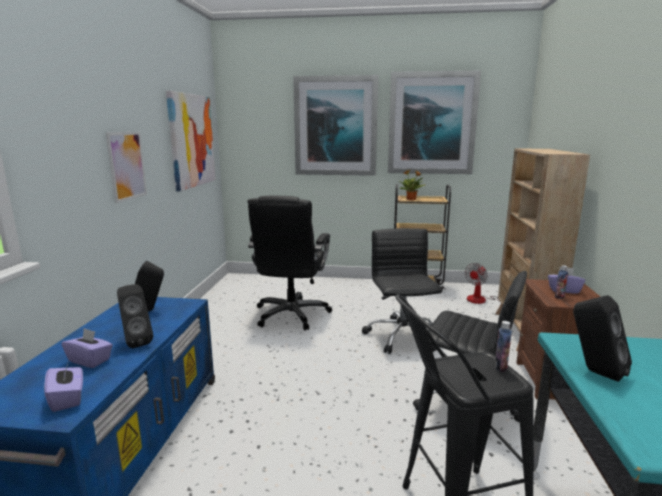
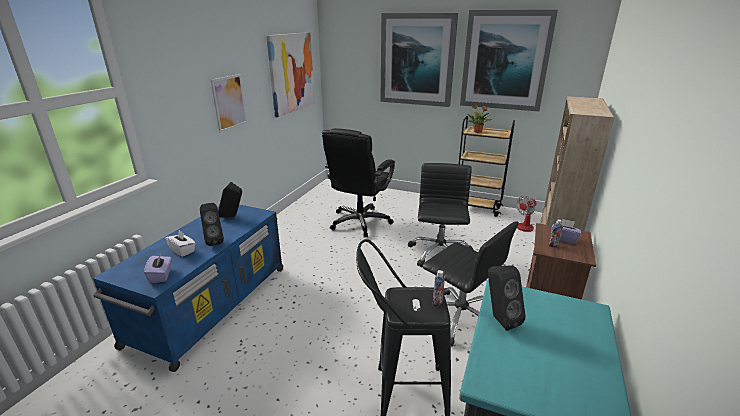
camera: 15 degrees right, 10 degrees up
purple tissue box [61,328,113,368] -> white tissue box [165,230,196,257]

